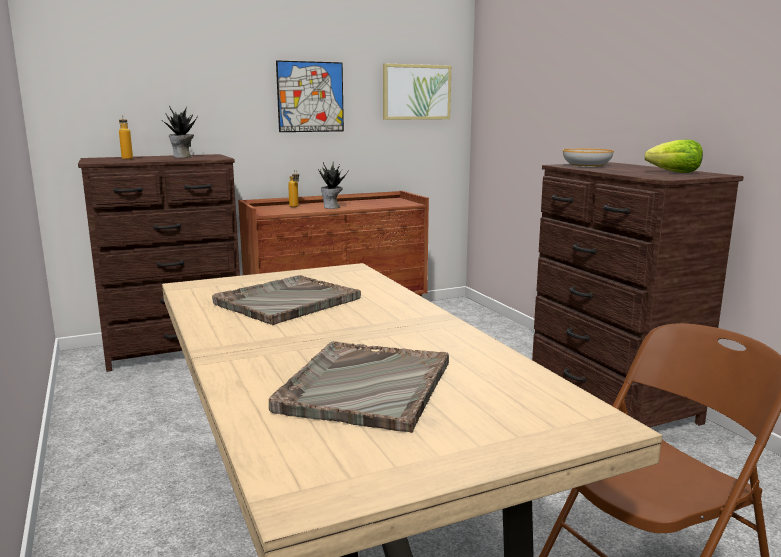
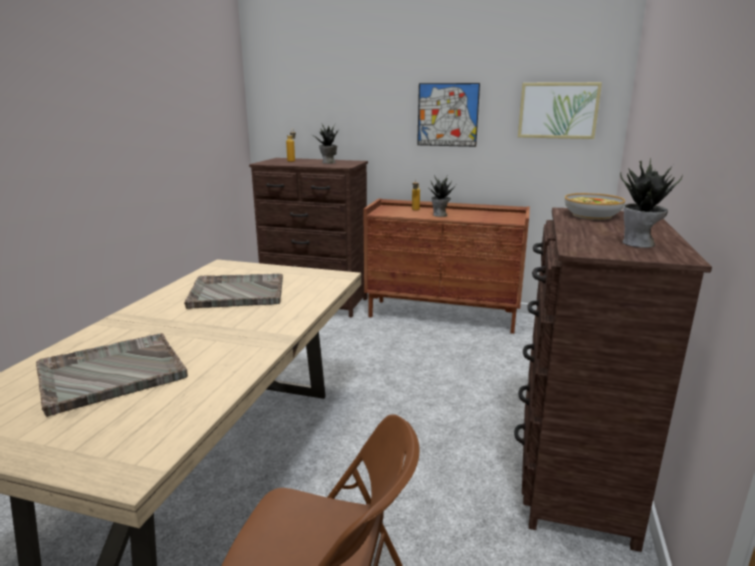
camera: 40 degrees right, 5 degrees up
lettuce [644,139,703,173] -> potted plant [620,158,683,248]

